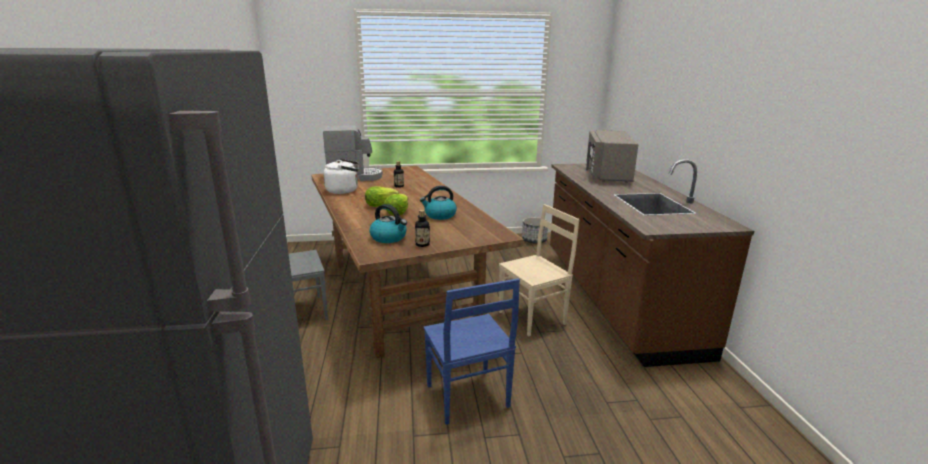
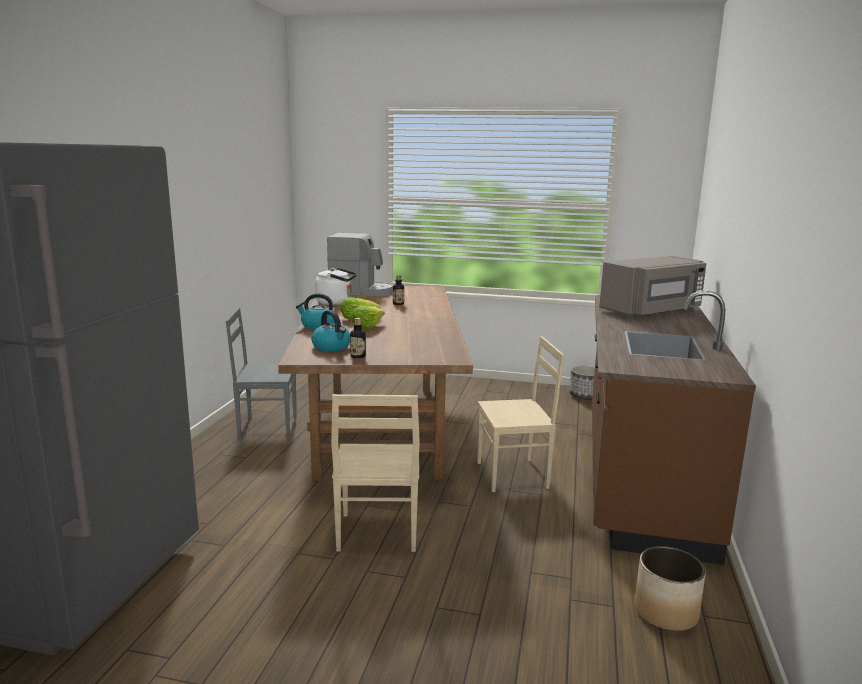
camera: 20 degrees right, 5 degrees down
kettle [420,186,457,220] -> kettle moved to [296,293,335,330]
blue chair [424,278,520,425] -> beige chair [331,394,420,552]
grey microwave [586,130,639,183] -> grey microwave turned 150 degrees counterclockwise [599,256,706,317]
none -> planter [634,546,706,631]

